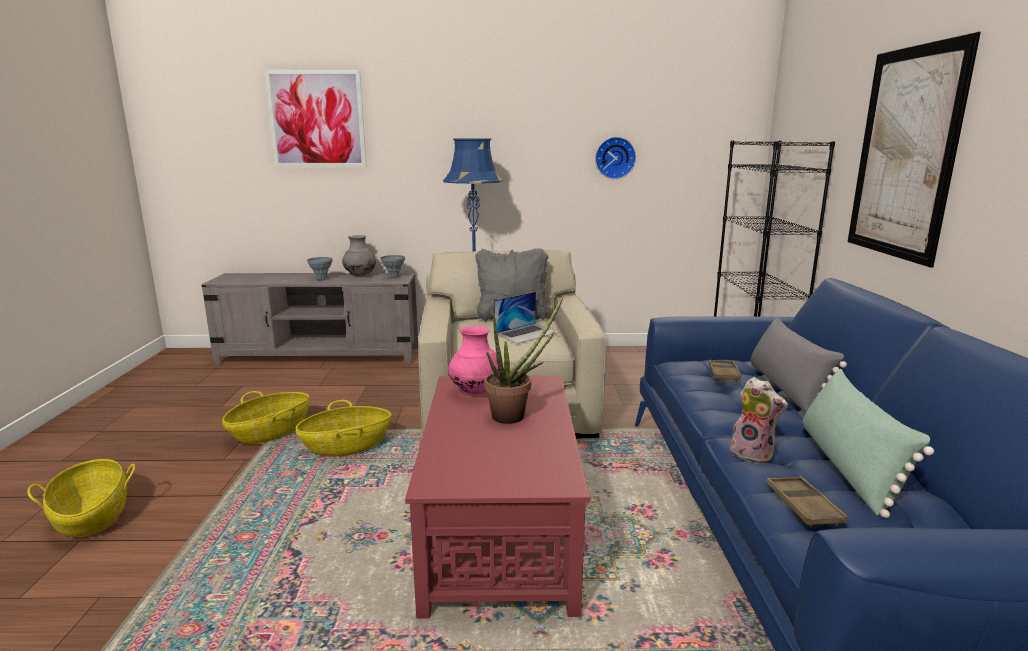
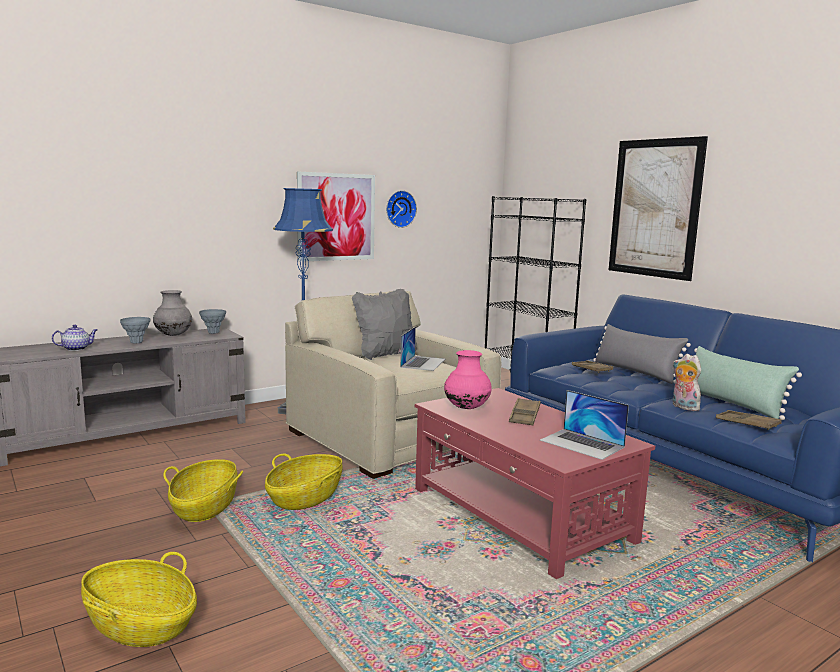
camera: 35 degrees left, 5 degrees down
picture [264,70,367,167] -> picture moved to [297,172,375,262]
potted plant [485,297,563,424] -> brown tray [509,398,541,425]
plush toy [730,377,788,464] -> plush toy turned 135 degrees counterclockwise [673,354,701,411]
none -> teapot [52,325,98,351]
none -> laptop [540,390,629,460]

